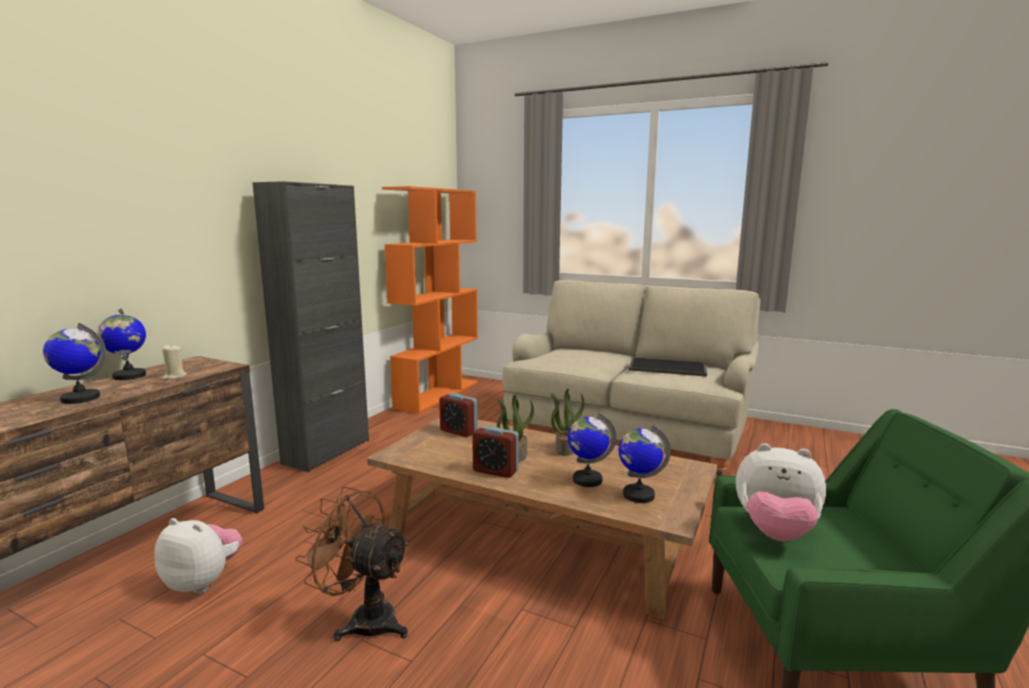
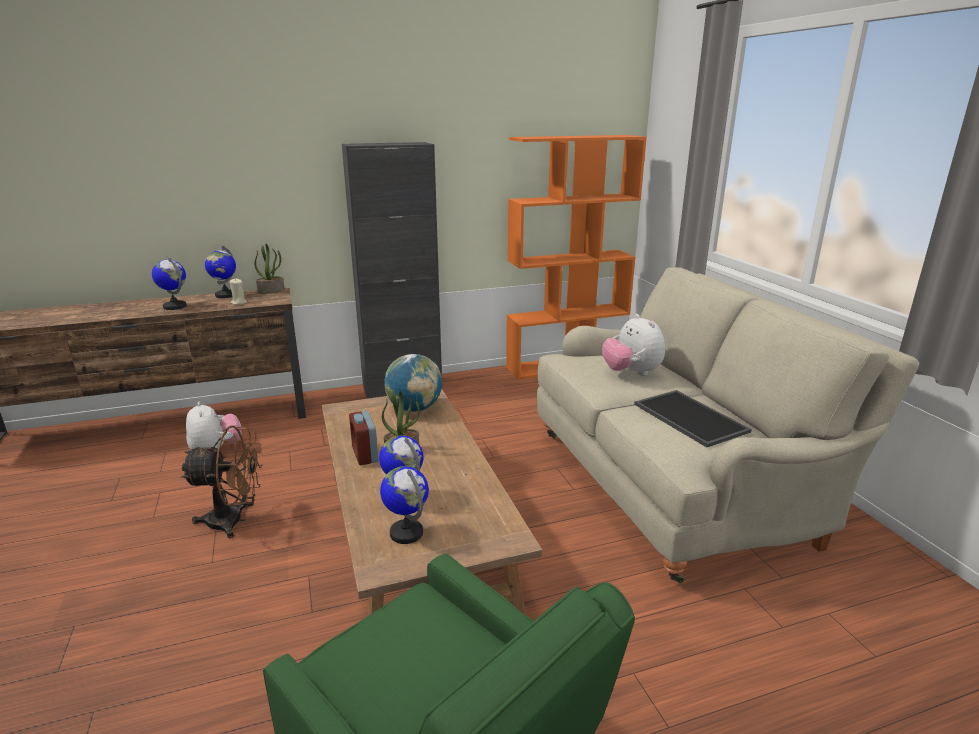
camera: 45 degrees right, 10 degrees up
brown fan [295,486,410,641] -> brown fan turned 105 degrees clockwise [180,426,263,538]
alarm clock [439,393,478,437] -> globe [384,354,442,412]
potted plant [550,389,585,456] -> potted plant moved to [254,244,285,294]
plush toy [736,443,826,541] -> plush toy moved to [602,314,665,376]

